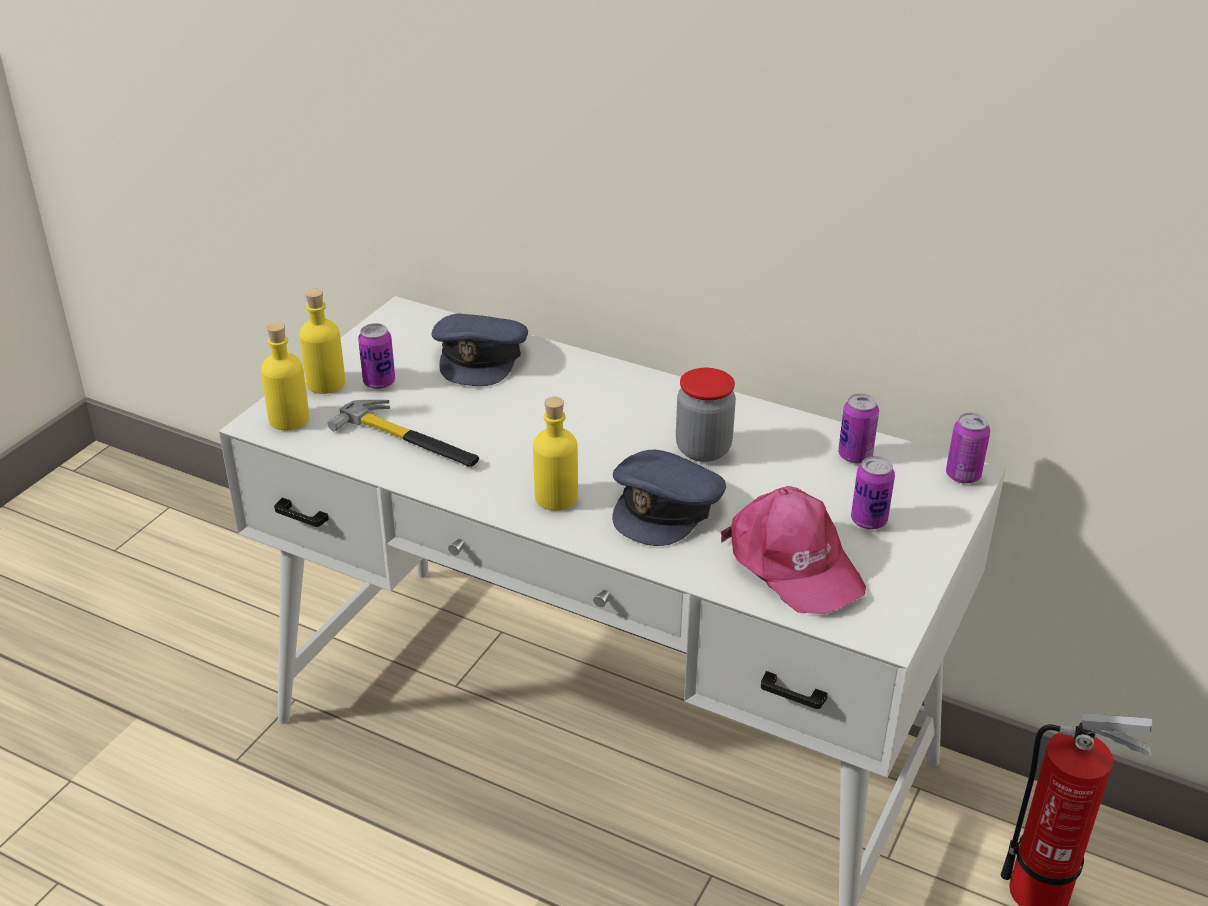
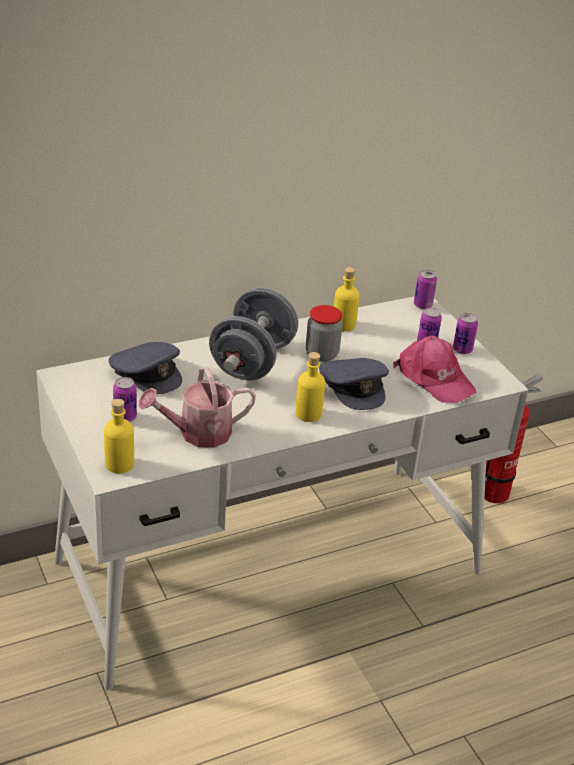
camera: 55 degrees left, 0 degrees up
yellow bottle [299,289,345,394] -> yellow bottle moved to [334,267,359,331]
hammer [327,400,479,467] -> watering can [139,367,256,448]
pink cap [721,486,866,614] -> pink cap turned 45 degrees clockwise [393,335,477,403]
can [838,394,879,463] -> can moved to [453,313,478,354]
none -> grey dumbbell [209,288,298,381]

